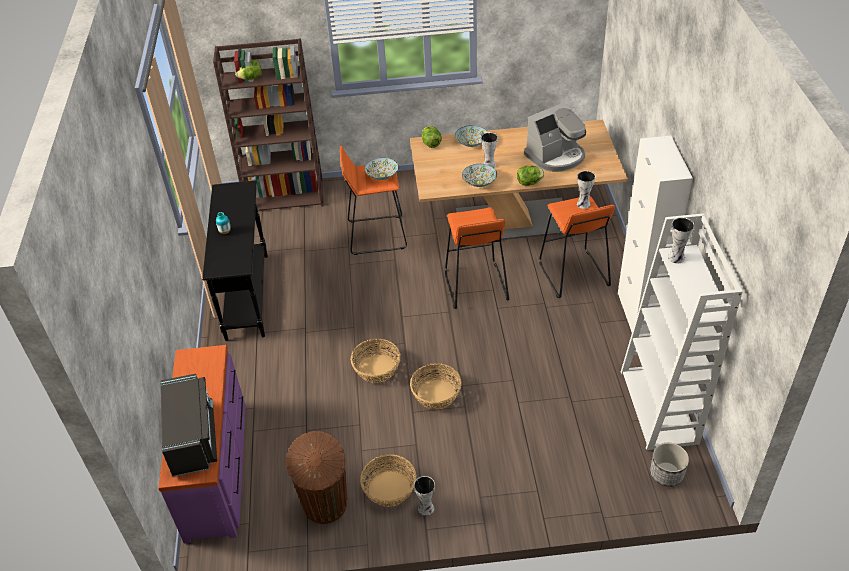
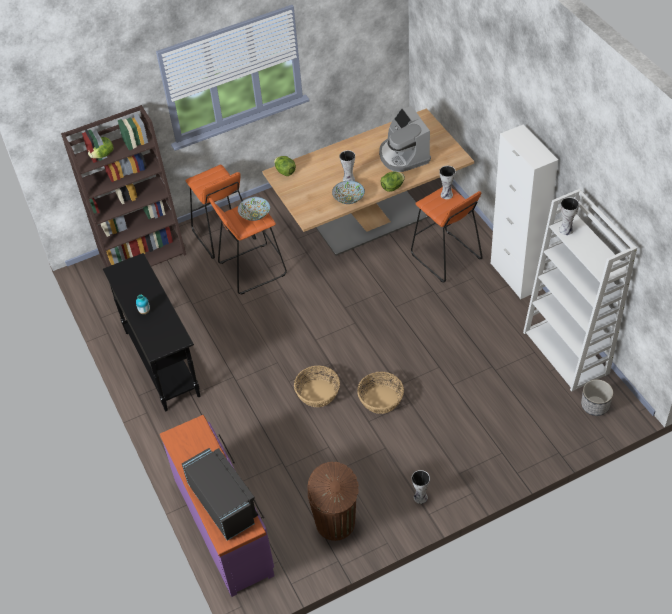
camera: 20 degrees left, 5 degrees up
basket [360,454,417,507] -> none
orange stool [445,207,509,309] -> orange stool moved to [185,165,256,259]
bowl [455,125,487,147] -> none
coffee machine [524,102,586,172] -> coffee machine turned 120 degrees clockwise [379,106,431,172]

